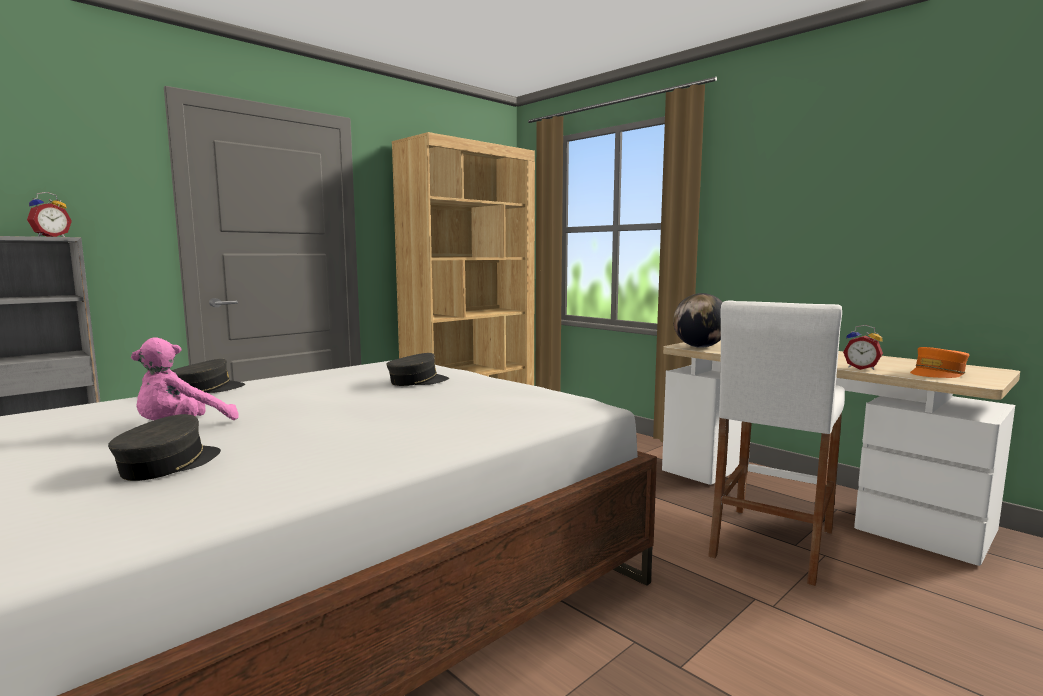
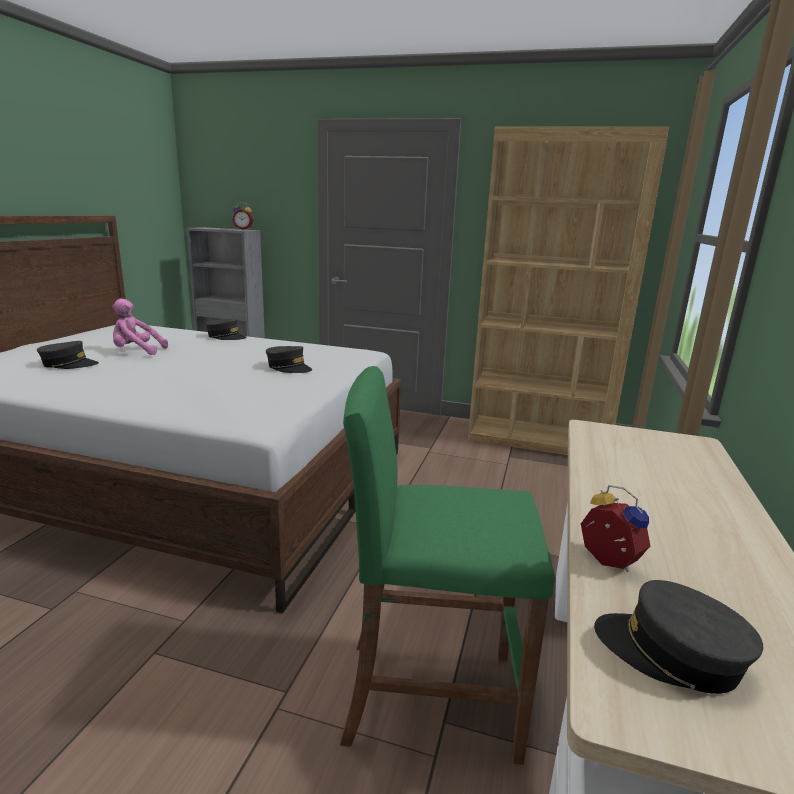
camera: 60 degrees right, 10 degrees up
globe [673,293,723,348] -> none
white stool [708,301,845,586] -> green stool [340,366,555,765]
alarm clock [843,325,883,370] -> alarm clock turned 135 degrees clockwise [581,485,650,572]
orange cap [910,347,969,378] -> grey cap [594,580,763,694]

